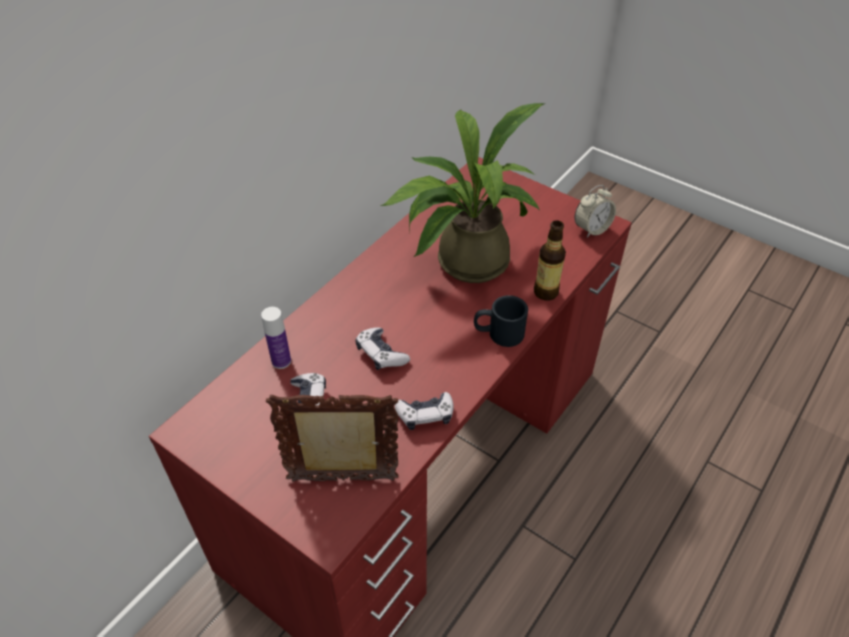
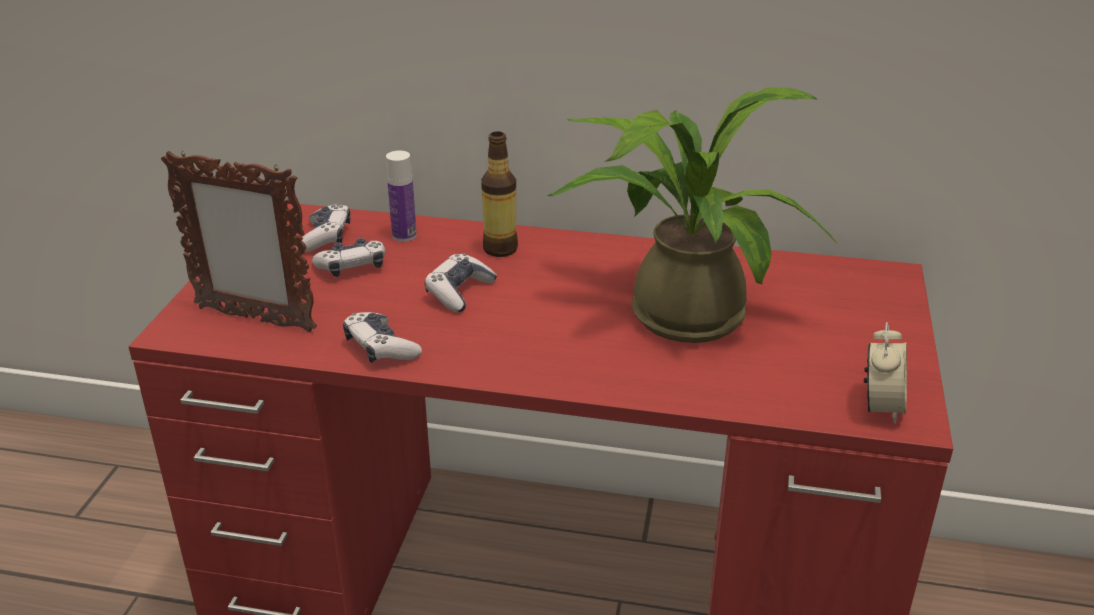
camera: 65 degrees right, 15 degrees down
picture frame [266,395,398,482] -> picture frame turned 135 degrees clockwise [161,151,317,333]
black mug [474,295,528,347] -> none
bottle [534,220,566,301] -> bottle moved to [481,131,518,257]
alarm clock [575,185,616,238] -> alarm clock turned 105 degrees counterclockwise [864,322,907,424]
none -> game controller [296,203,351,252]

